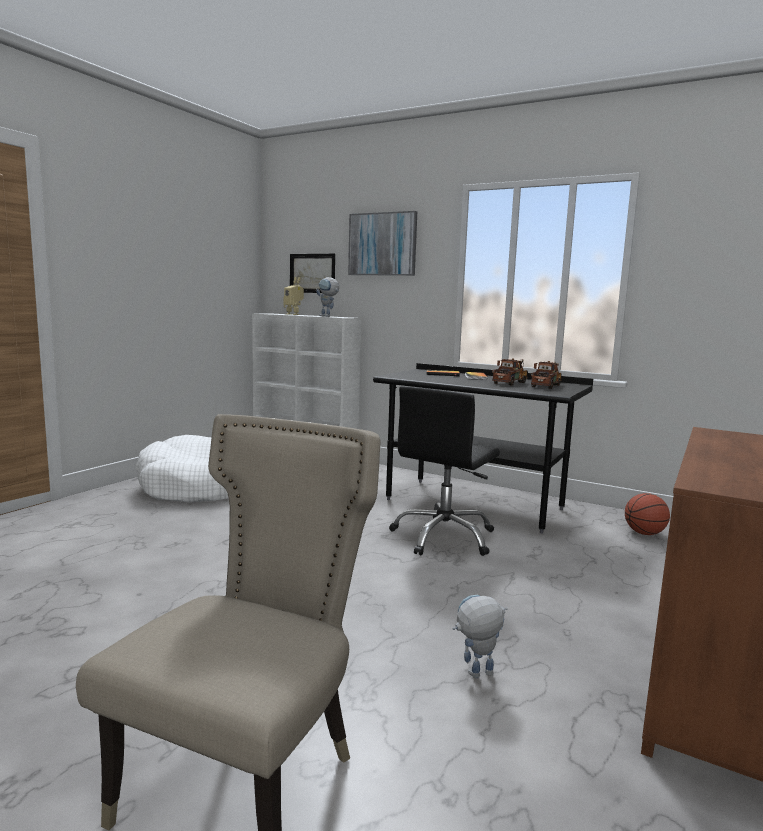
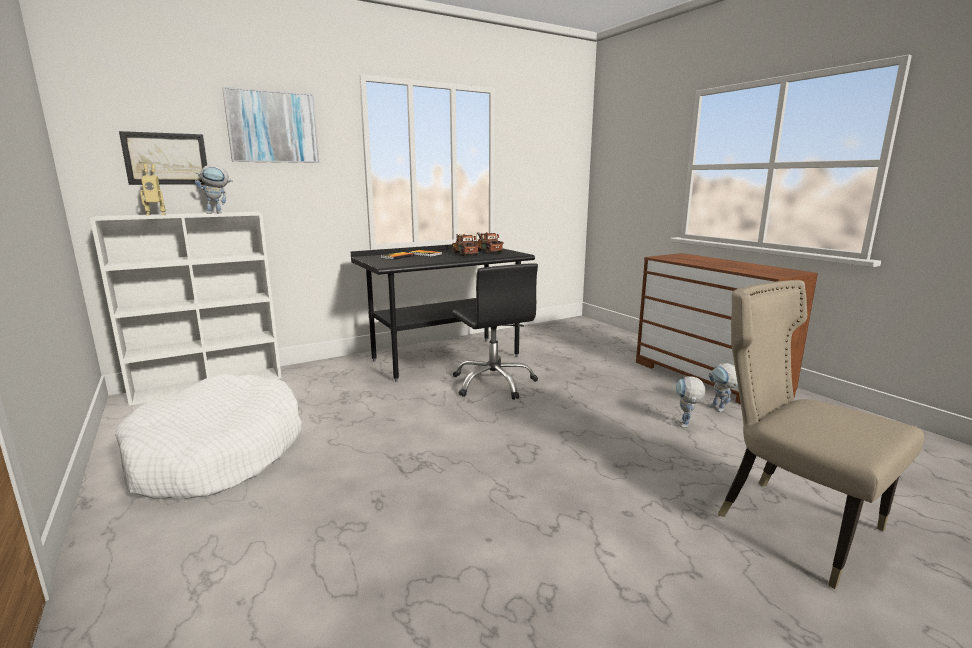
camera: 60 degrees left, 5 degrees up
basketball [625,493,670,535] -> none
none -> toy robot [709,363,738,412]

